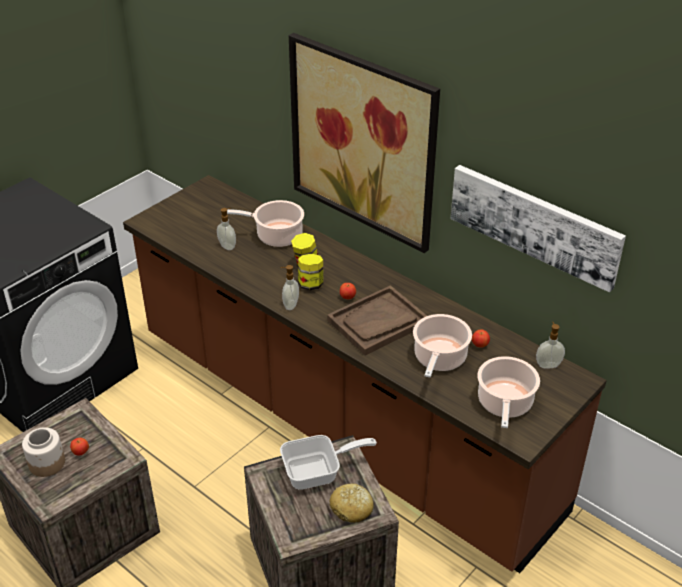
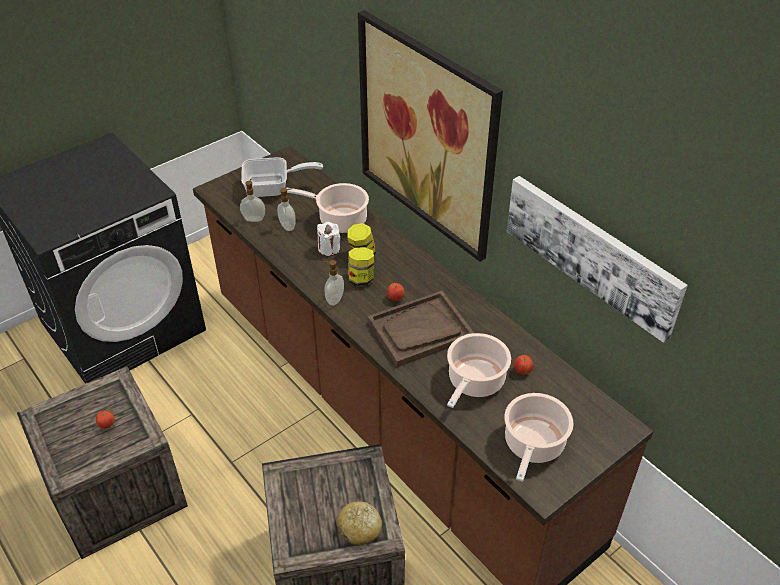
camera: 10 degrees right, 5 degrees up
jar [22,427,65,477] -> none
frying pan [280,435,377,490] -> frying pan moved to [241,157,323,197]
soap dispenser [536,322,565,369] -> soap dispenser moved to [240,179,265,222]
none -> white candle [317,222,340,256]

